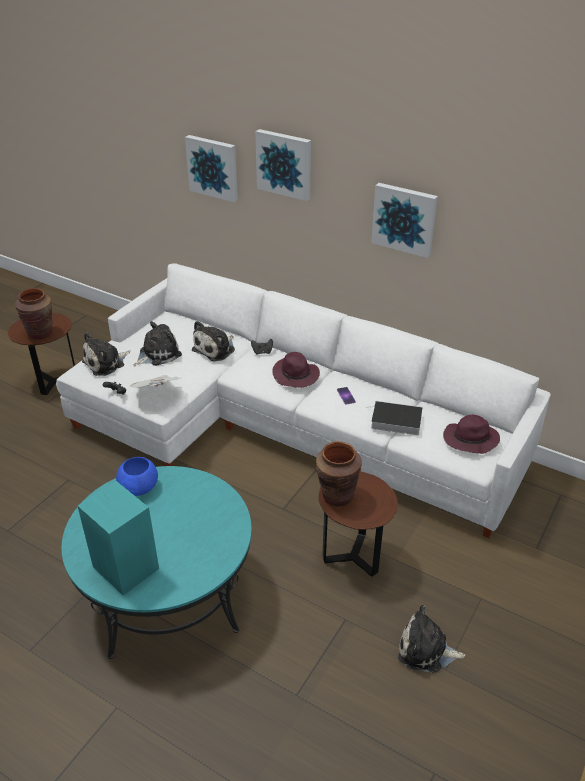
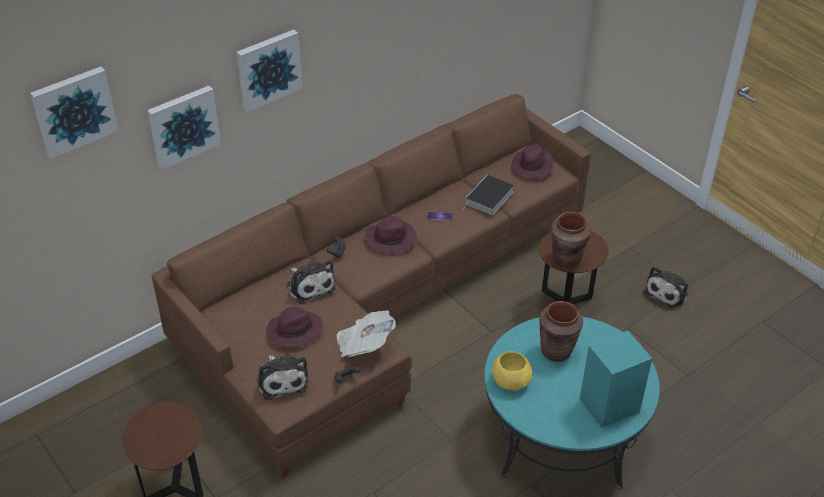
camera: 70 degrees left, 5 degrees up
brown vase [15,288,53,340] -> brown vase moved to [539,301,583,362]
white sofa [56,264,551,538] -> brown sofa [151,94,591,477]
blue bowl [116,457,158,496] -> yellow bowl [492,352,532,390]
plush toy [133,321,182,366] -> purple hat [266,307,323,347]
picture [371,183,438,258] -> picture moved to [30,66,118,159]

